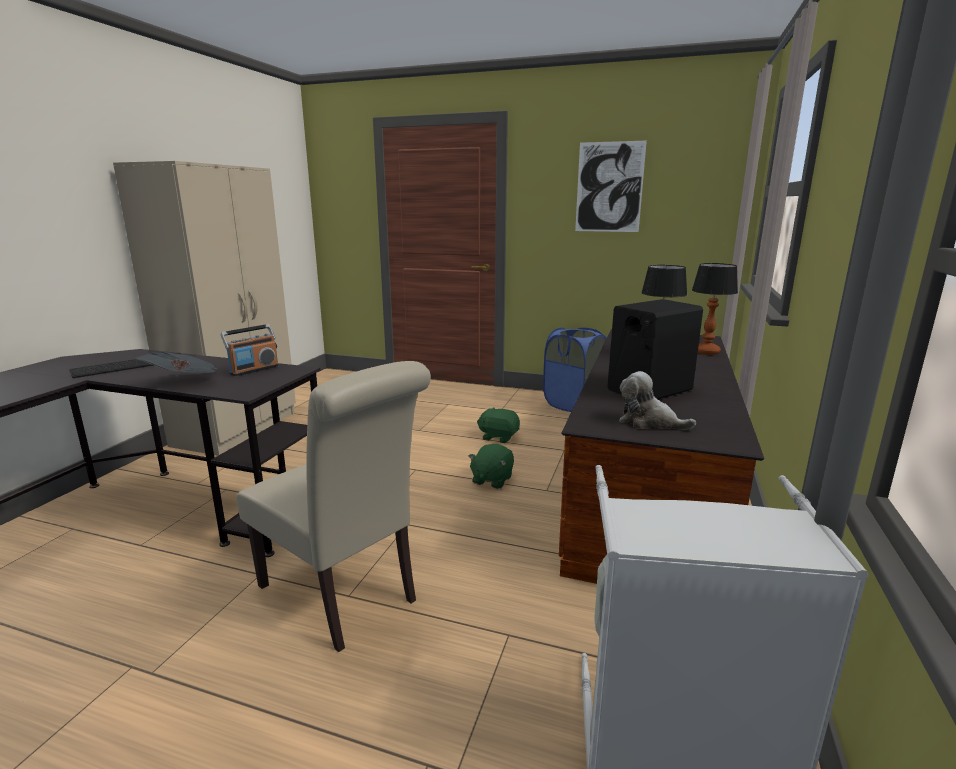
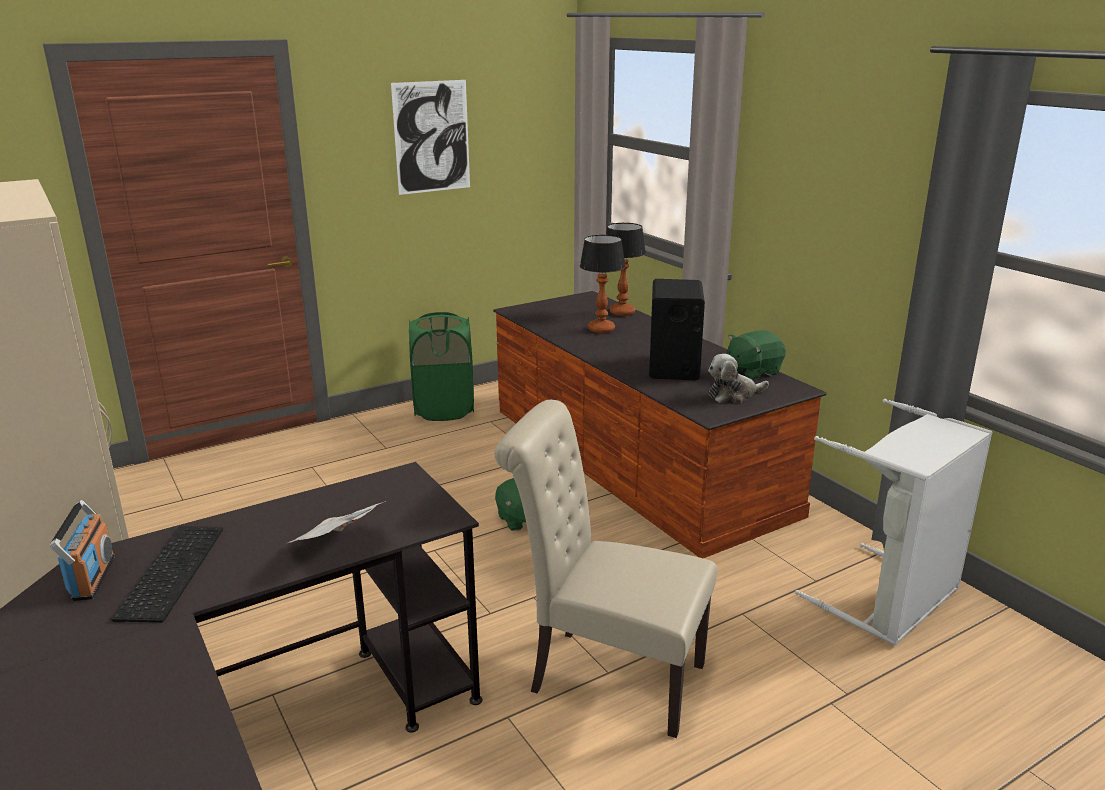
camera: 50 degrees left, 5 degrees up
radio [221,324,279,376] -> radio moved to [50,500,115,601]
beige chair [236,361,431,652] -> beige chair turned 150 degrees counterclockwise [495,400,717,738]
green plush toy [477,407,520,443] -> green plush toy moved to [727,330,786,380]
blue laundry basket [543,327,607,412] -> green laundry basket [409,312,474,421]

